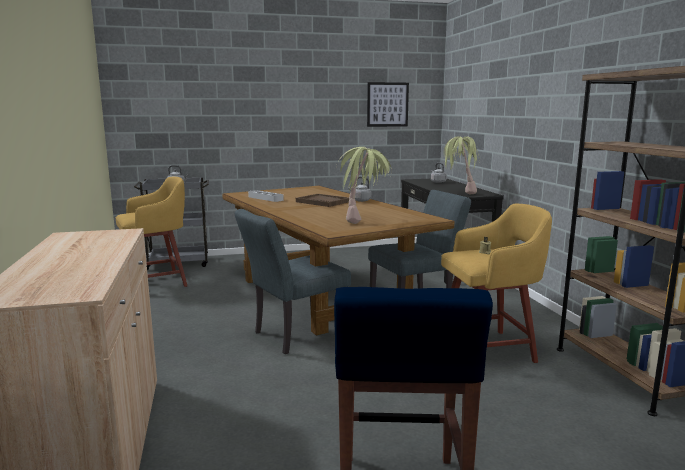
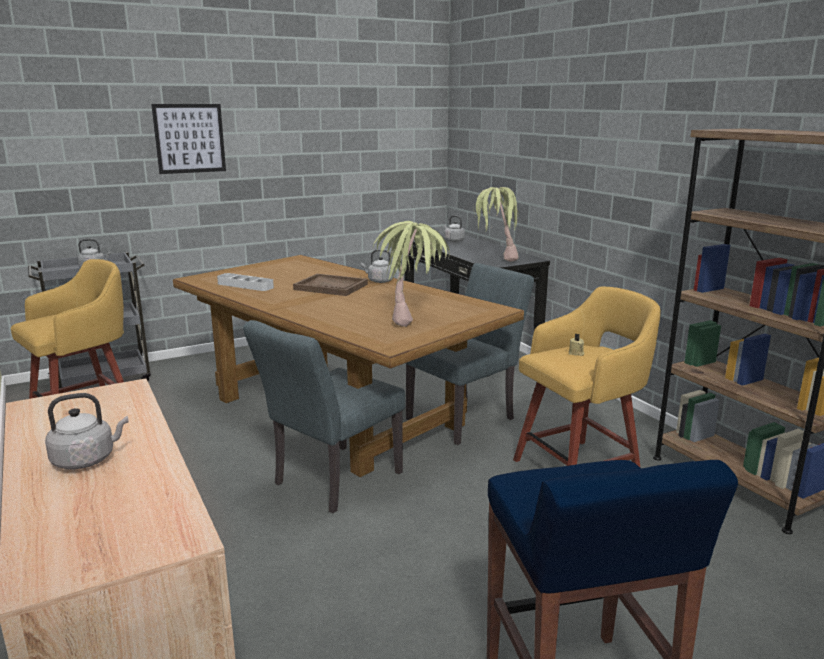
camera: 15 degrees left, 5 degrees up
picture [367,82,409,127] -> picture moved to [151,104,226,174]
none -> grey kettle [45,393,129,469]

